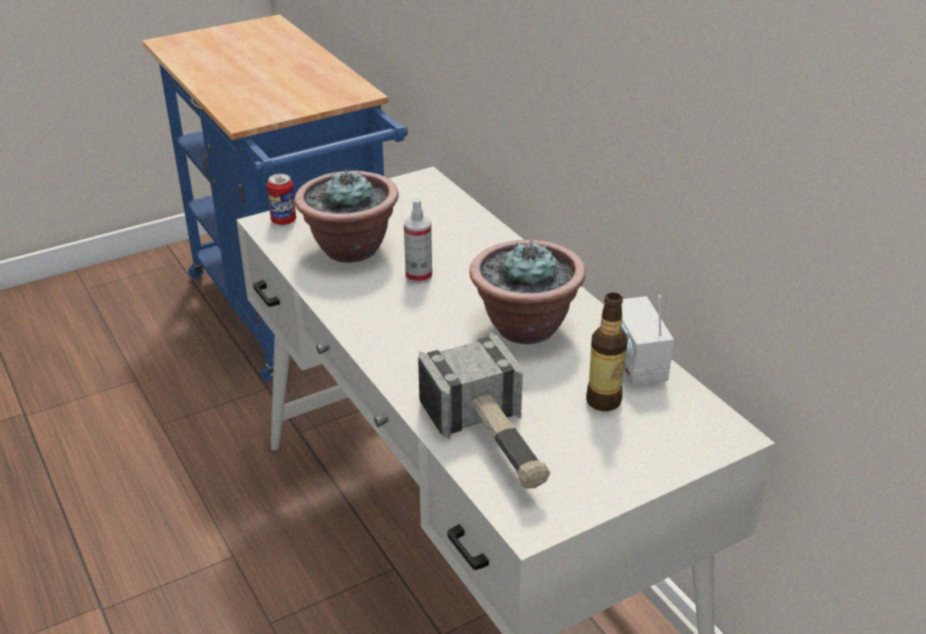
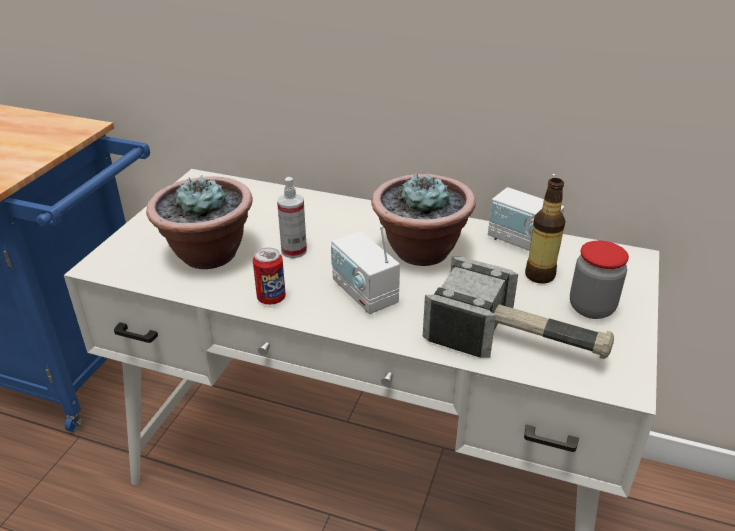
camera: 40 degrees left, 0 degrees up
can [267,174,296,225] -> can moved to [253,247,286,305]
none -> radio [331,226,400,314]
none -> jar [570,241,629,319]

